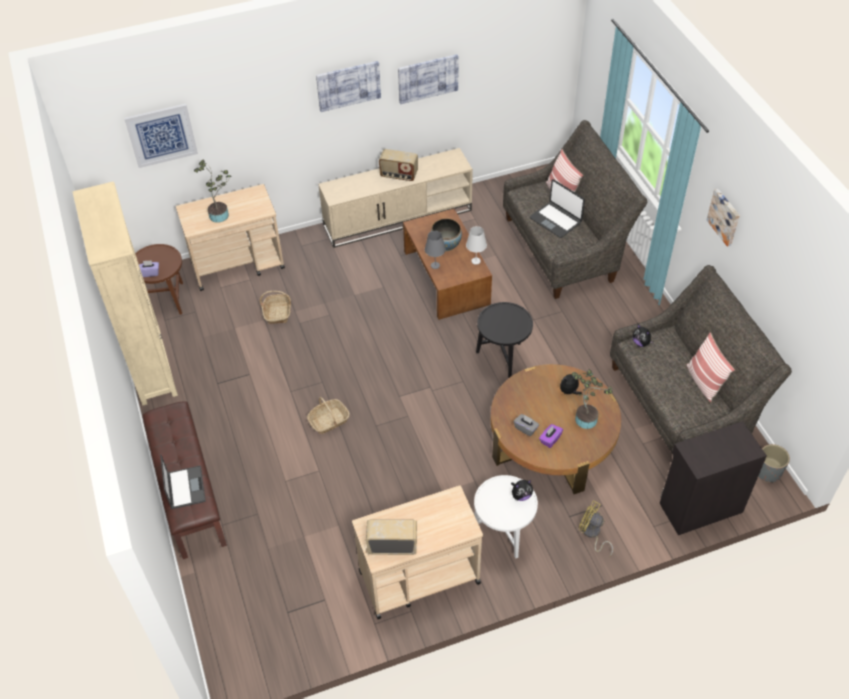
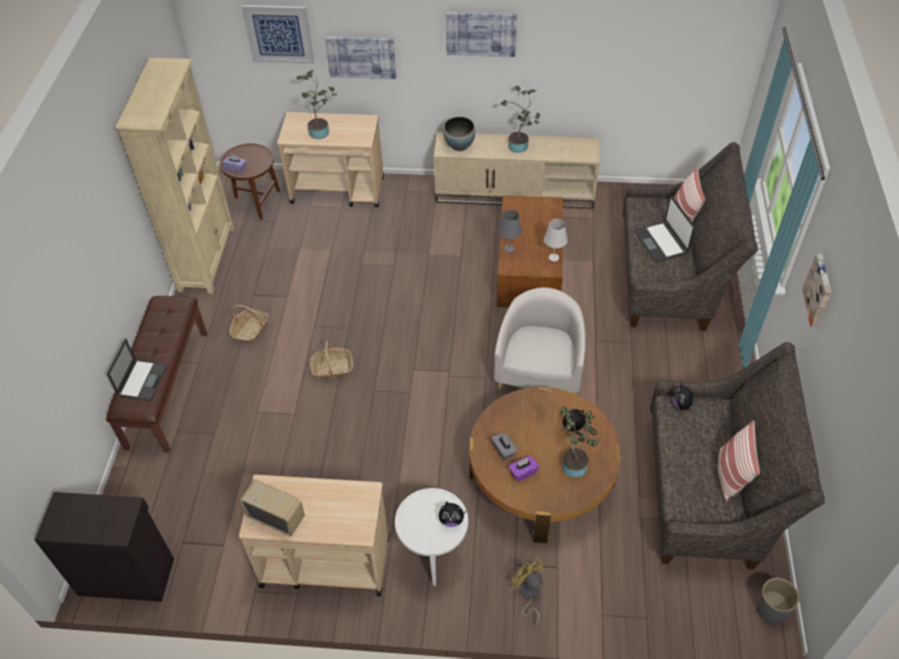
camera: 25 degrees right, 0 degrees up
basket [260,291,291,324] -> basket moved to [229,305,269,344]
radio [379,149,418,181] -> potted plant [501,86,540,153]
picture [398,54,459,104] -> picture moved to [325,37,396,79]
bowl [431,218,462,251] -> bowl moved to [443,117,475,151]
black side table [476,302,533,378] -> white armchair [494,287,585,393]
black cabinet [660,421,767,535] -> black cabinet moved to [35,492,174,602]

